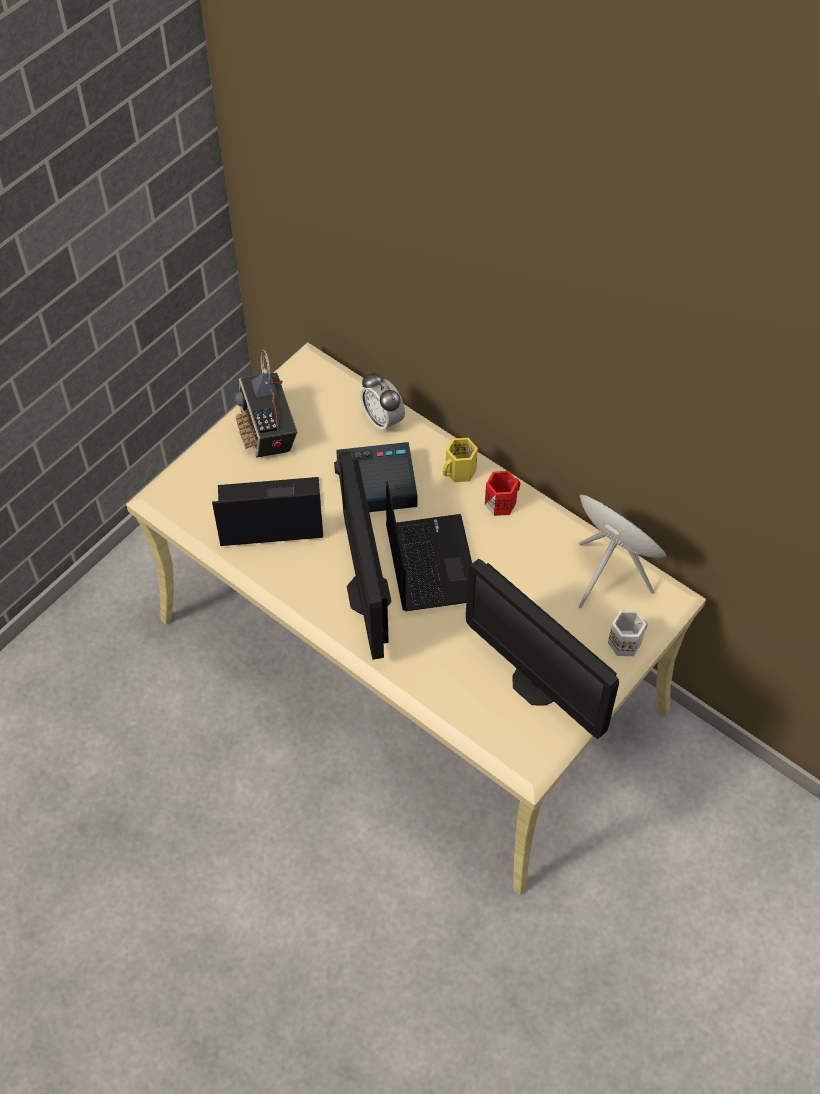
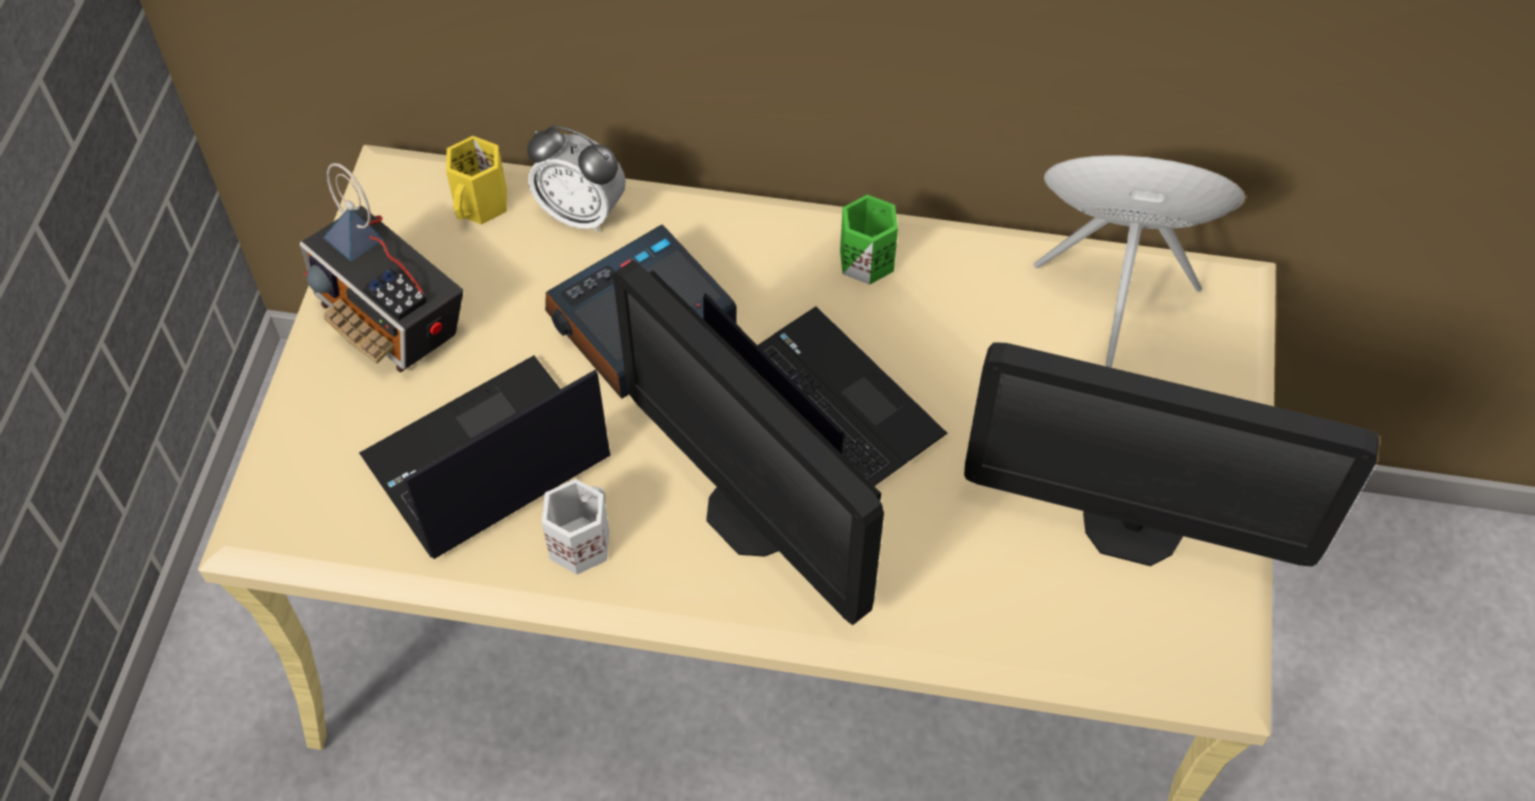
camera: 30 degrees left, 0 degrees up
yellow mug [443,438,478,482] -> yellow mug moved to [446,136,507,225]
red mug [485,471,520,516] -> green mug [840,194,898,285]
white mug [608,611,648,656] -> white mug moved to [542,479,609,574]

